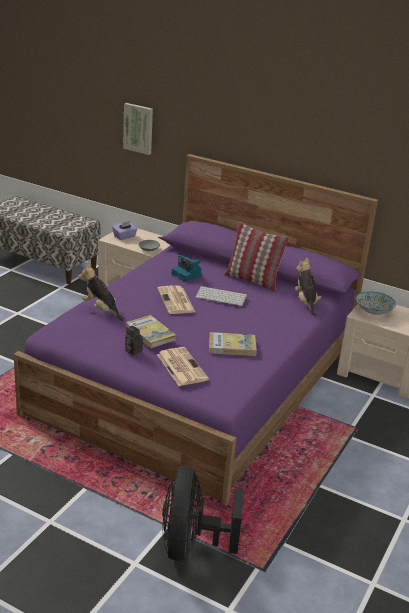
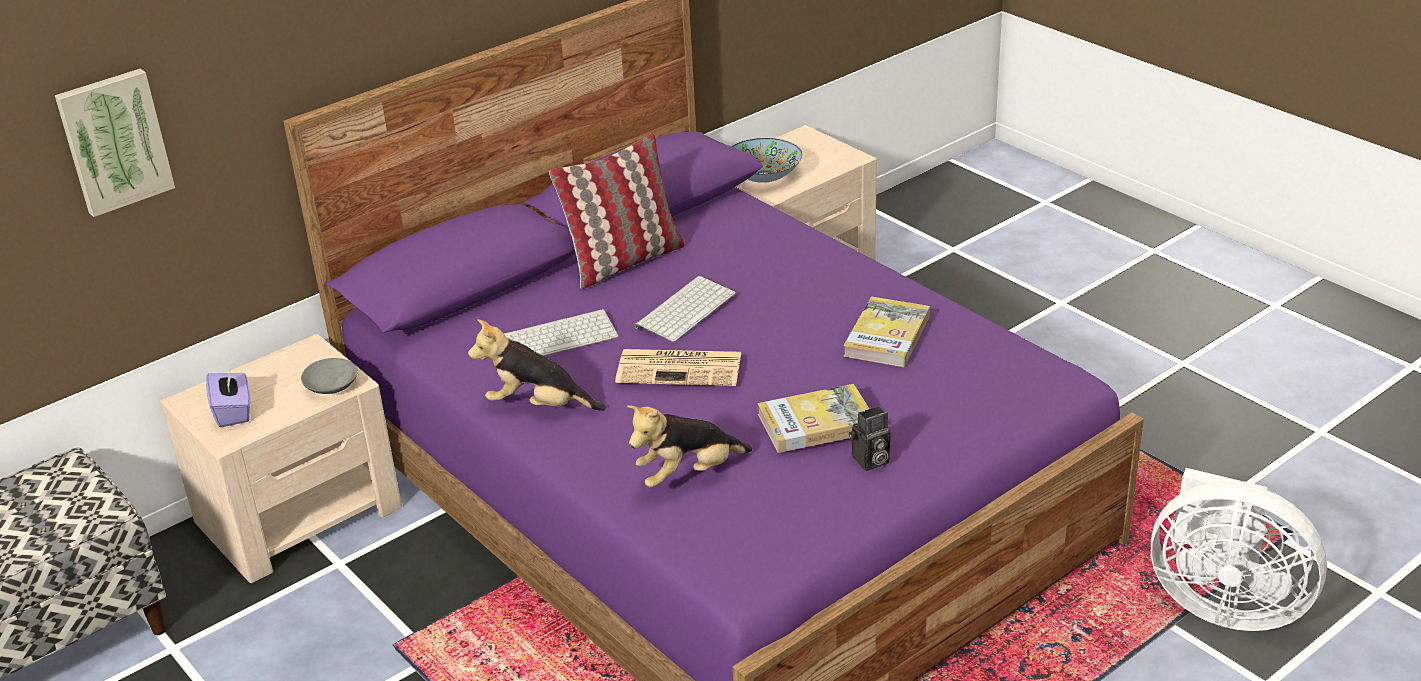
camera: 65 degrees left, 5 degrees up
newspaper [157,347,209,386] -> none
black fan [162,466,244,561] -> white fan [1151,468,1327,631]
camera [171,255,202,282] -> keyboard [504,309,619,356]
plush toy [295,257,321,317] -> plush toy moved to [468,319,606,411]

